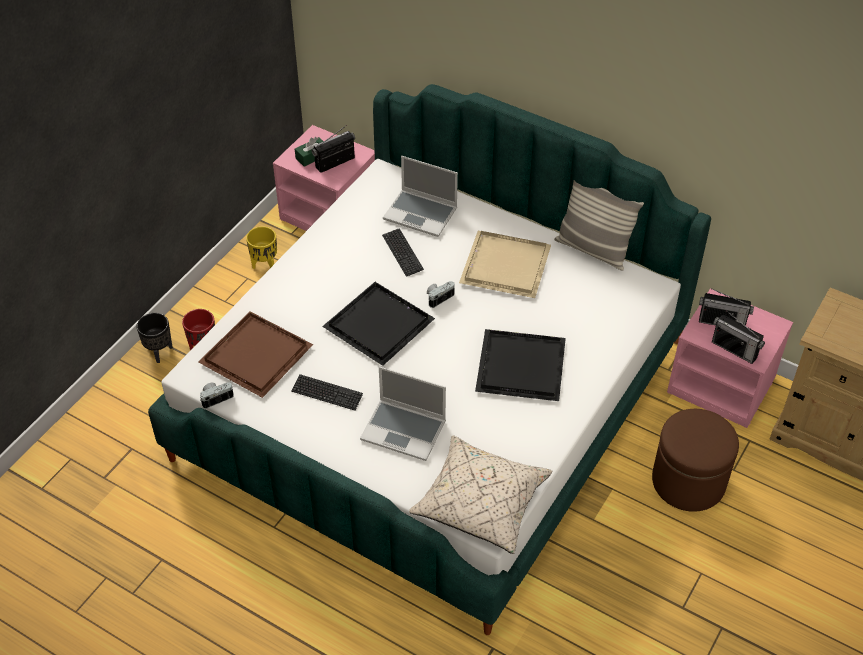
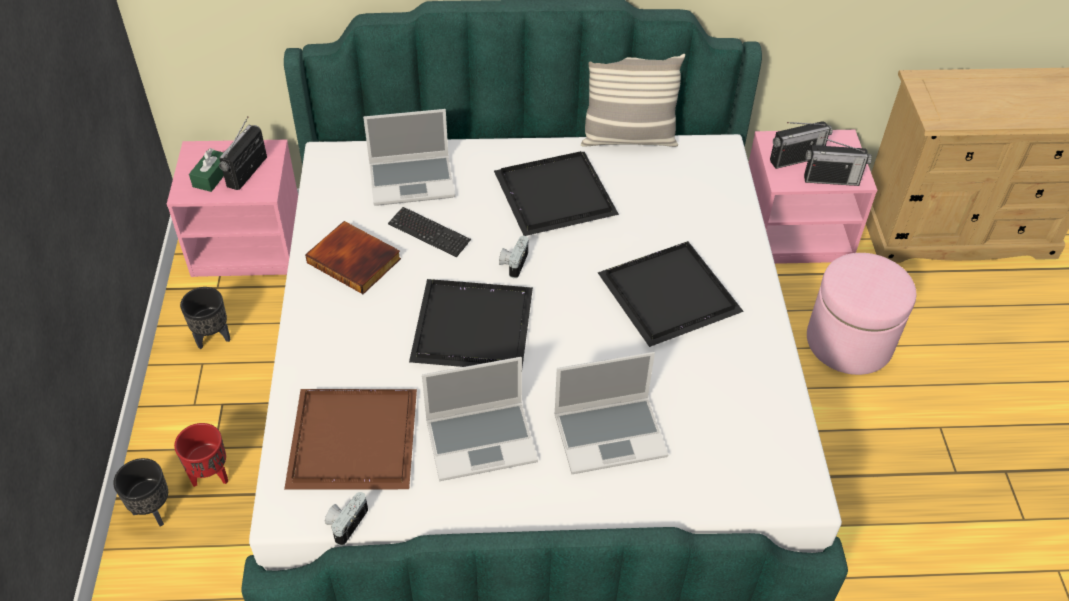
camera: 35 degrees left, 0 degrees up
yellow planter [246,226,277,269] -> black planter [180,287,230,349]
keyboard [291,374,363,411] -> laptop [422,357,538,481]
beige pillow [409,436,552,554] -> none
beige tray [459,231,551,298] -> black tray [494,151,619,236]
brown ottoman [652,409,739,512] -> pink ottoman [807,253,916,375]
none -> book [305,221,401,294]

